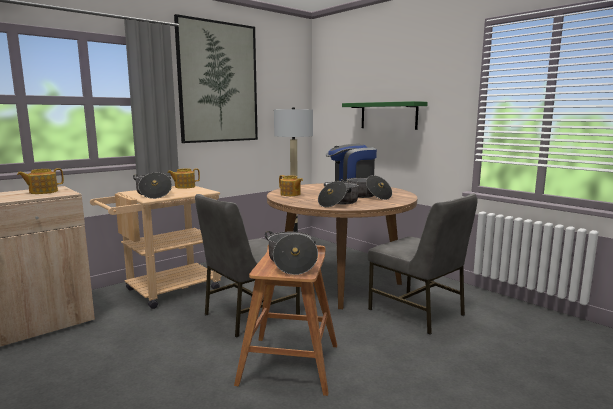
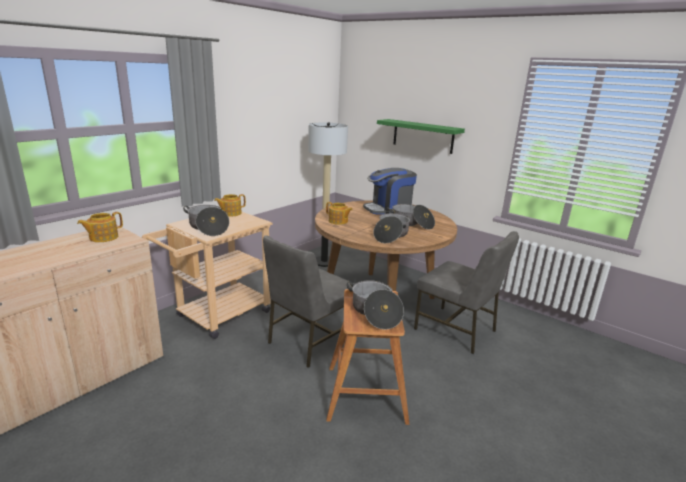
camera: 10 degrees left, 10 degrees up
picture [174,14,258,143] -> none

